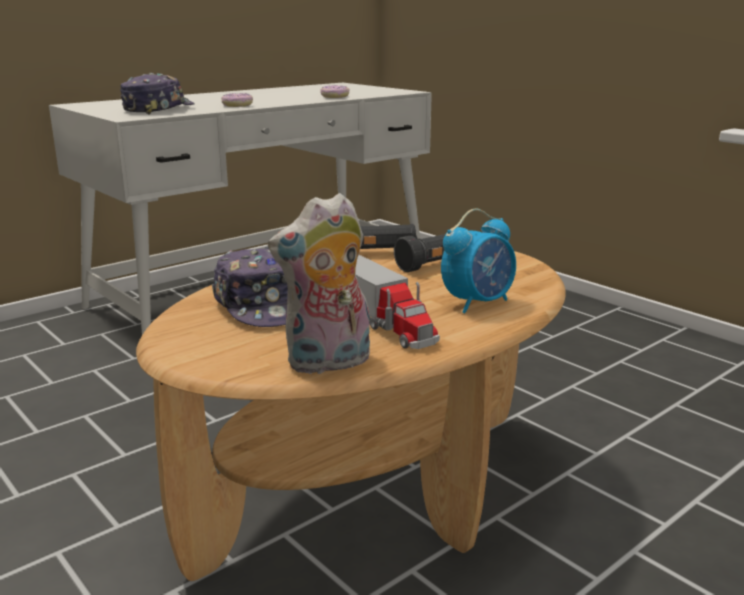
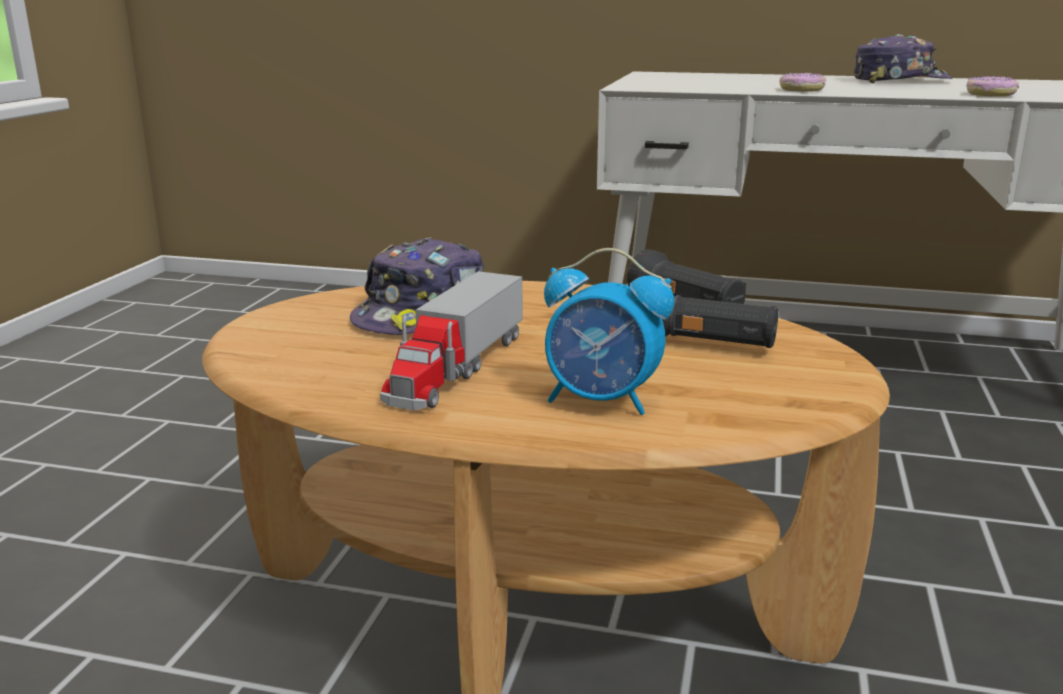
camera: 55 degrees right, 0 degrees up
cap [120,73,195,114] -> cap moved to [854,34,952,83]
plush toy [268,193,370,375] -> none

